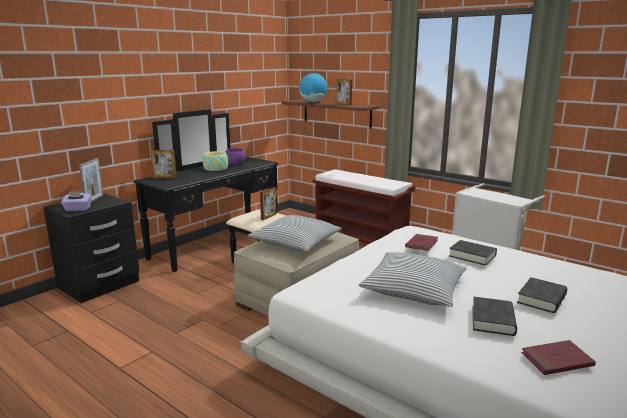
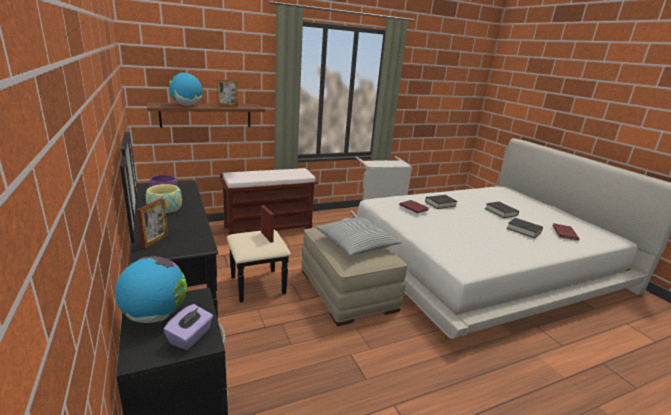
camera: 65 degrees left, 5 degrees up
picture frame [79,158,103,202] -> globe [115,256,187,323]
pillow [359,252,466,307] -> none

